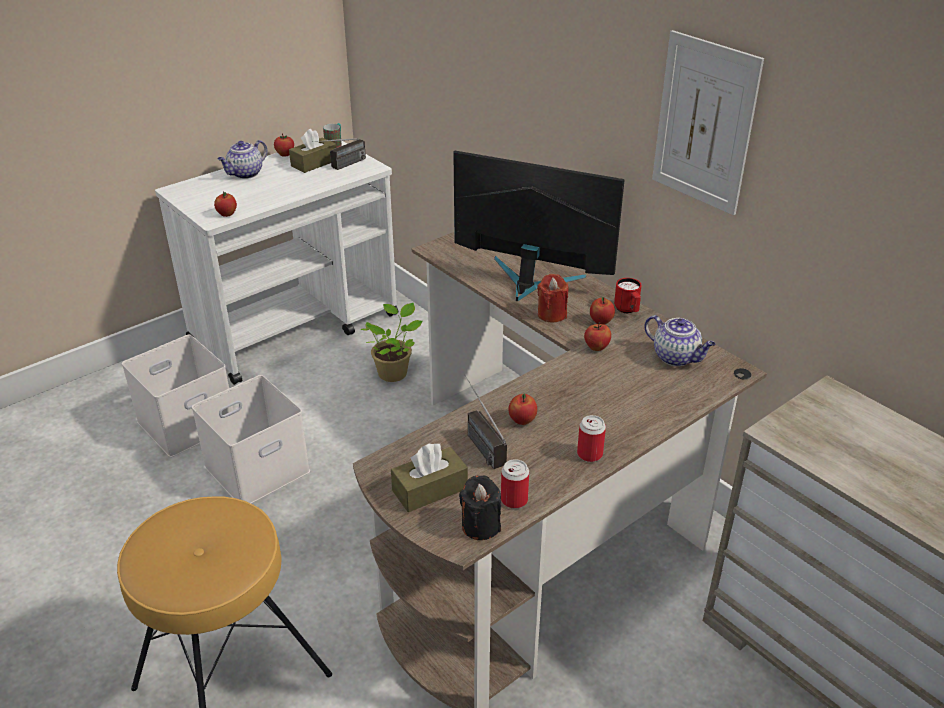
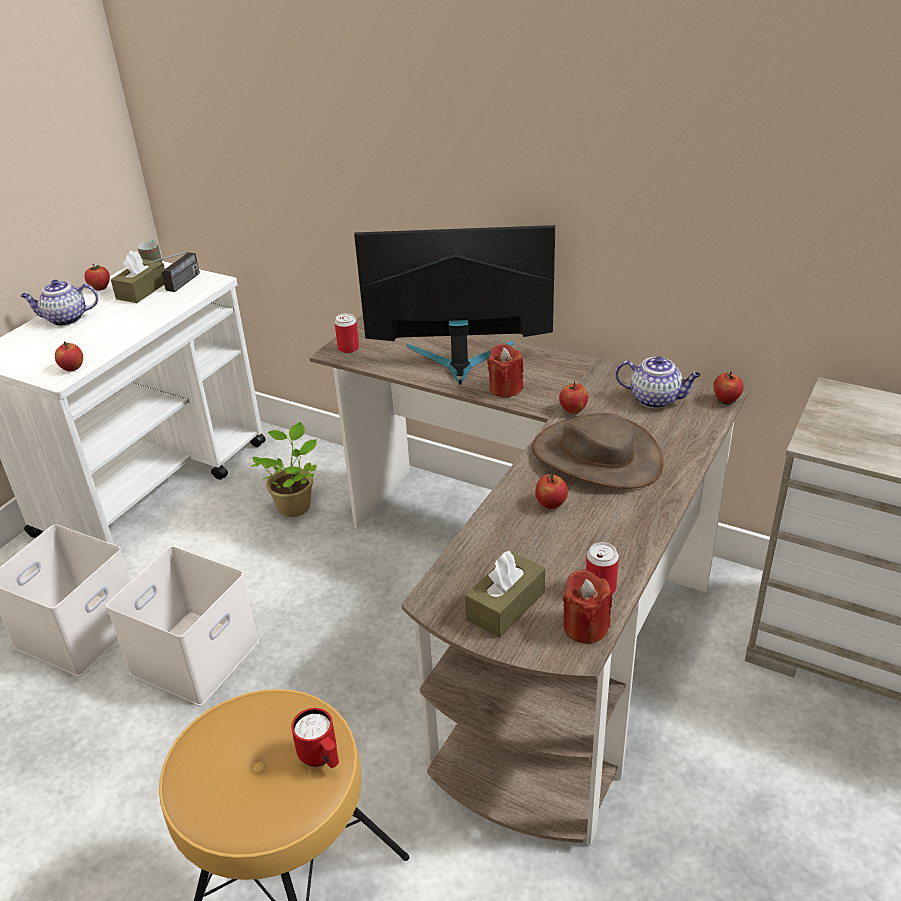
camera: 20 degrees left, 0 degrees up
teapot [218,140,267,179] -> teapot turned 60 degrees clockwise [20,280,98,326]
black candle [459,476,501,540] -> red candle [563,569,612,643]
radio [464,375,507,469] -> none
can [577,415,606,462] -> can moved to [334,313,359,353]
apple [590,297,615,325] -> apple moved to [713,372,744,403]
red mug [614,278,641,313] -> red mug moved to [291,708,339,768]
picture [652,30,764,215] -> none
none -> brown hat [532,413,664,489]

